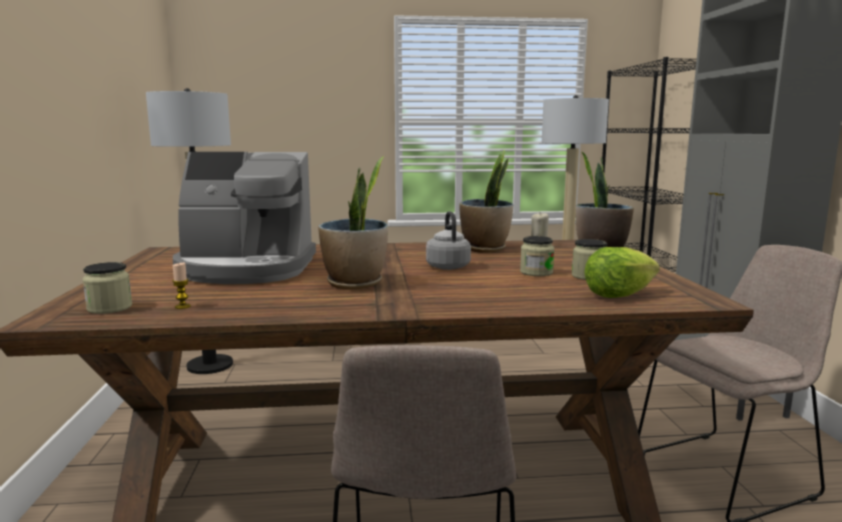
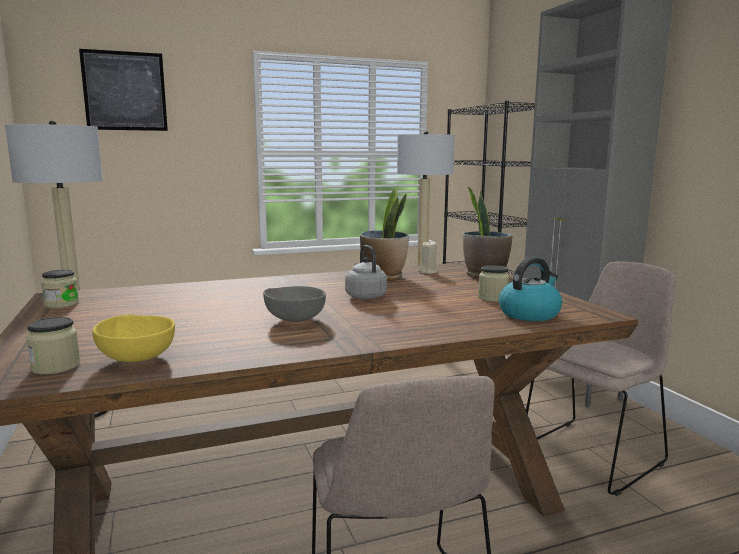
camera: 15 degrees left, 0 degrees up
candle [172,263,191,309] -> yellow bowl [93,314,175,362]
coffee machine [173,152,316,284] -> none
potted plant [318,156,388,290] -> grey bowl [263,286,326,322]
jar [520,236,554,276] -> jar moved to [41,270,79,308]
lettuce [584,247,660,298] -> kettle [499,257,562,321]
none -> picture [79,49,168,131]

